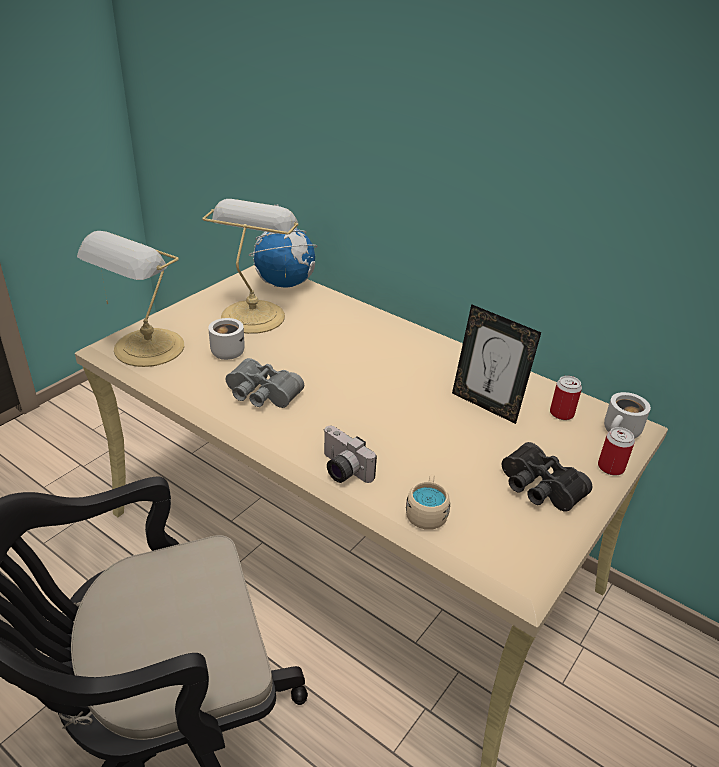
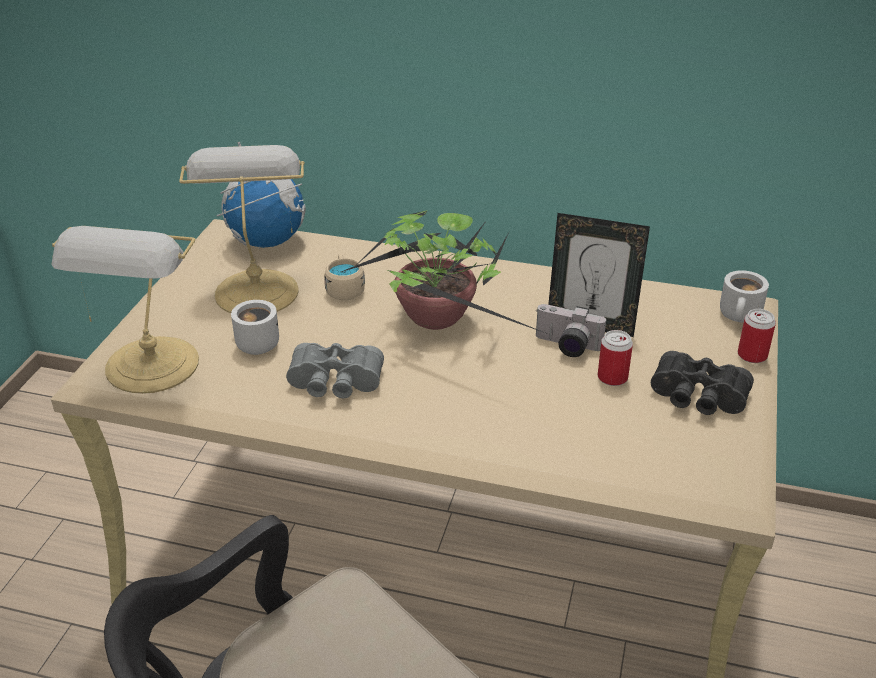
camera: 20 degrees left, 0 degrees up
camera [324,426,377,483] -> camera moved to [536,304,607,357]
beige mug [406,474,450,530] -> beige mug moved to [324,254,365,300]
can [550,376,582,420] -> can moved to [598,330,633,386]
none -> potted plant [341,210,545,333]

